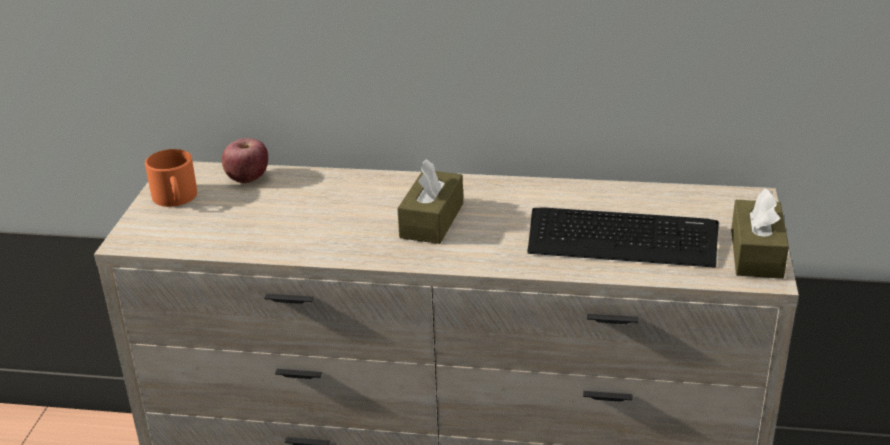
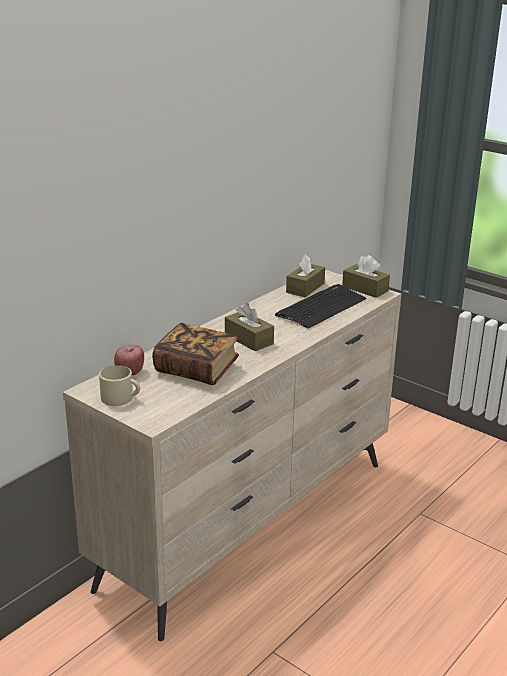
camera: 60 degrees left, 5 degrees down
orange mug [145,149,197,207] -> beige mug [99,365,140,406]
none -> book [152,323,239,385]
none -> brown tissue box [286,254,325,297]

